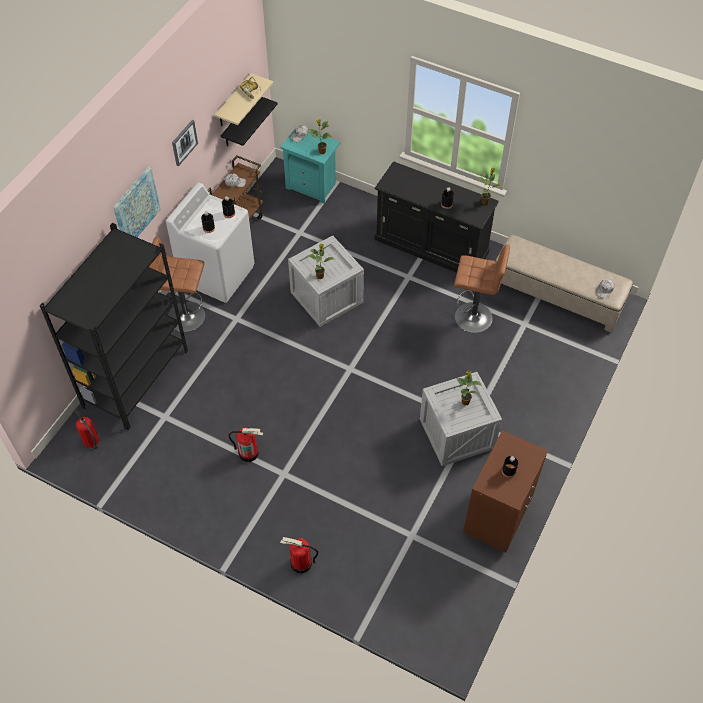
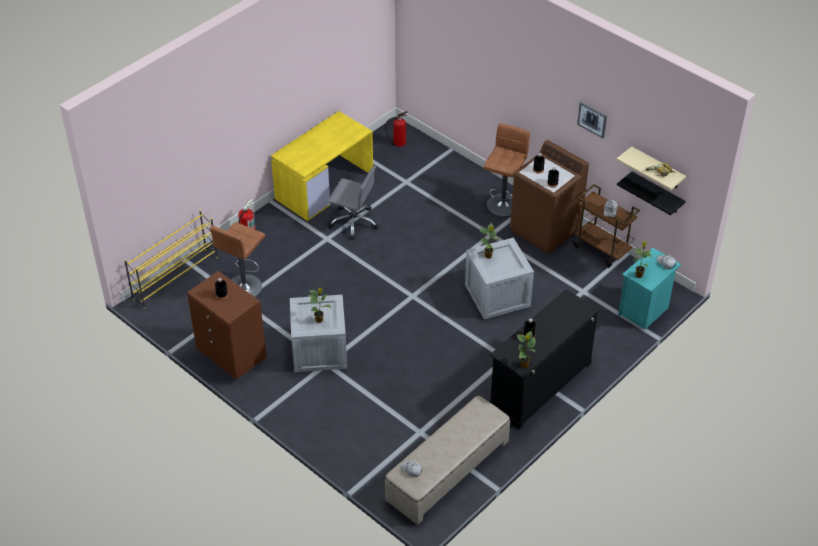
camera: 105 degrees right, 10 degrees down
black bookcase [40,223,188,430] -> none
picture [113,167,161,237] -> none
white washing machine [166,182,255,303] -> brown washing machine [510,140,589,253]
fire extinguisher [228,427,263,462] -> grey office chair [328,166,379,240]
brown stool [454,244,510,333] -> brown stool moved to [210,222,265,297]
none -> yellow shoe rack [124,210,218,309]
none -> yellow desk [271,111,373,221]

